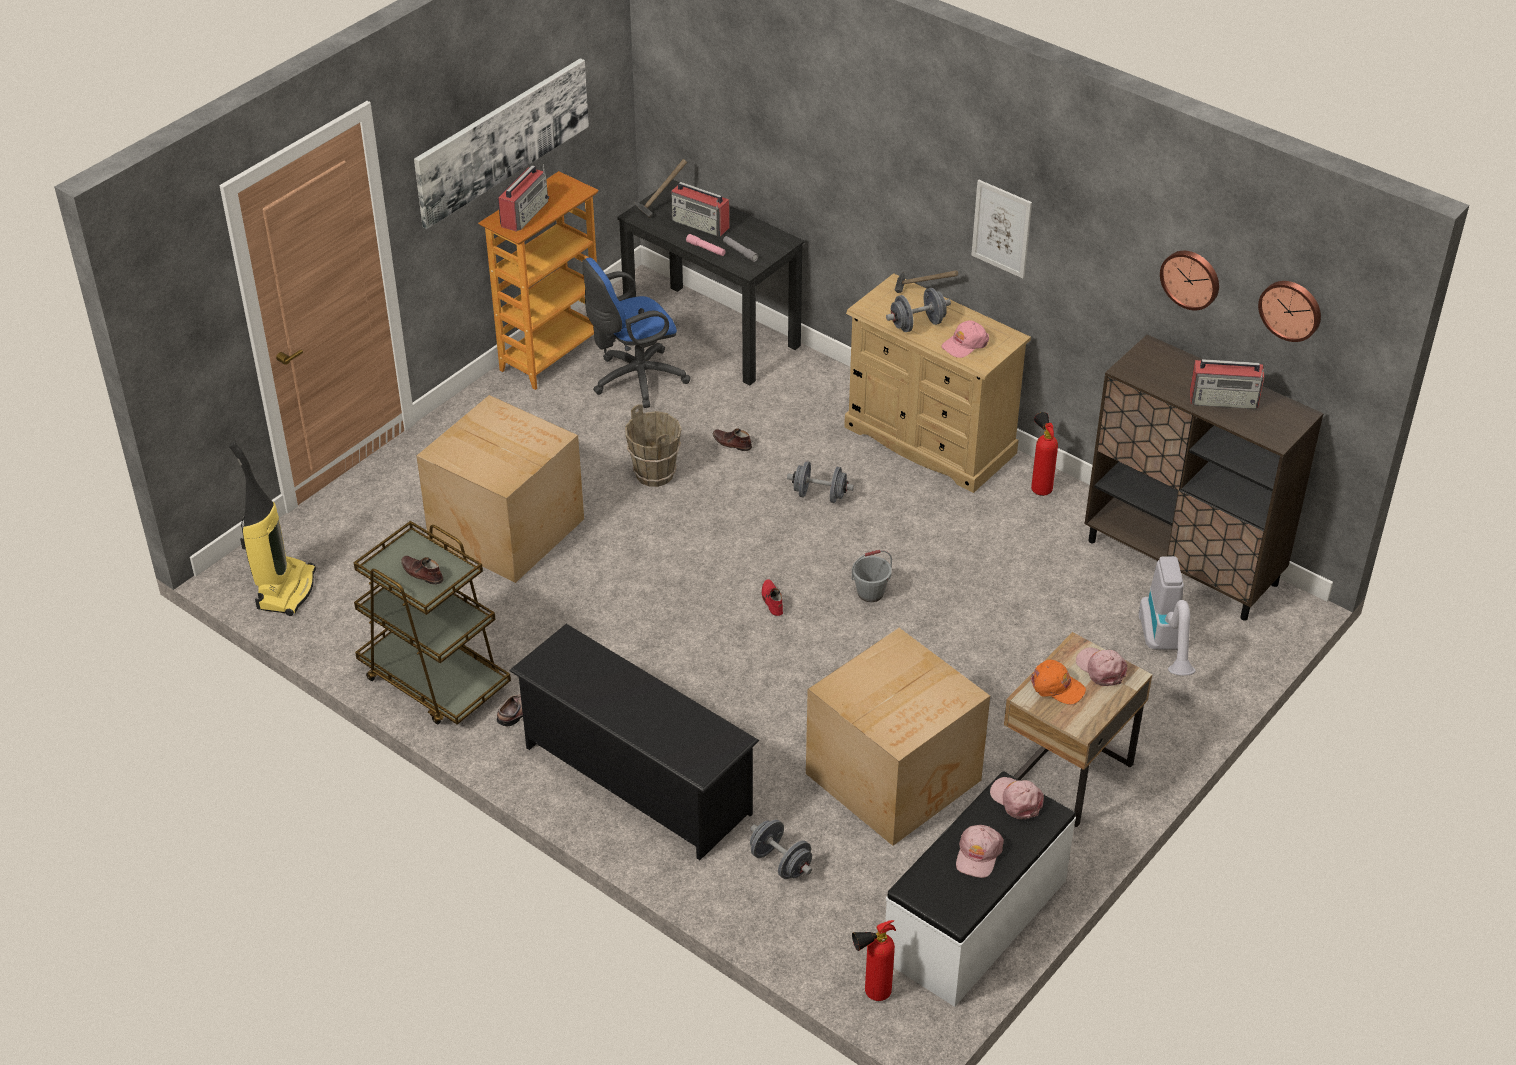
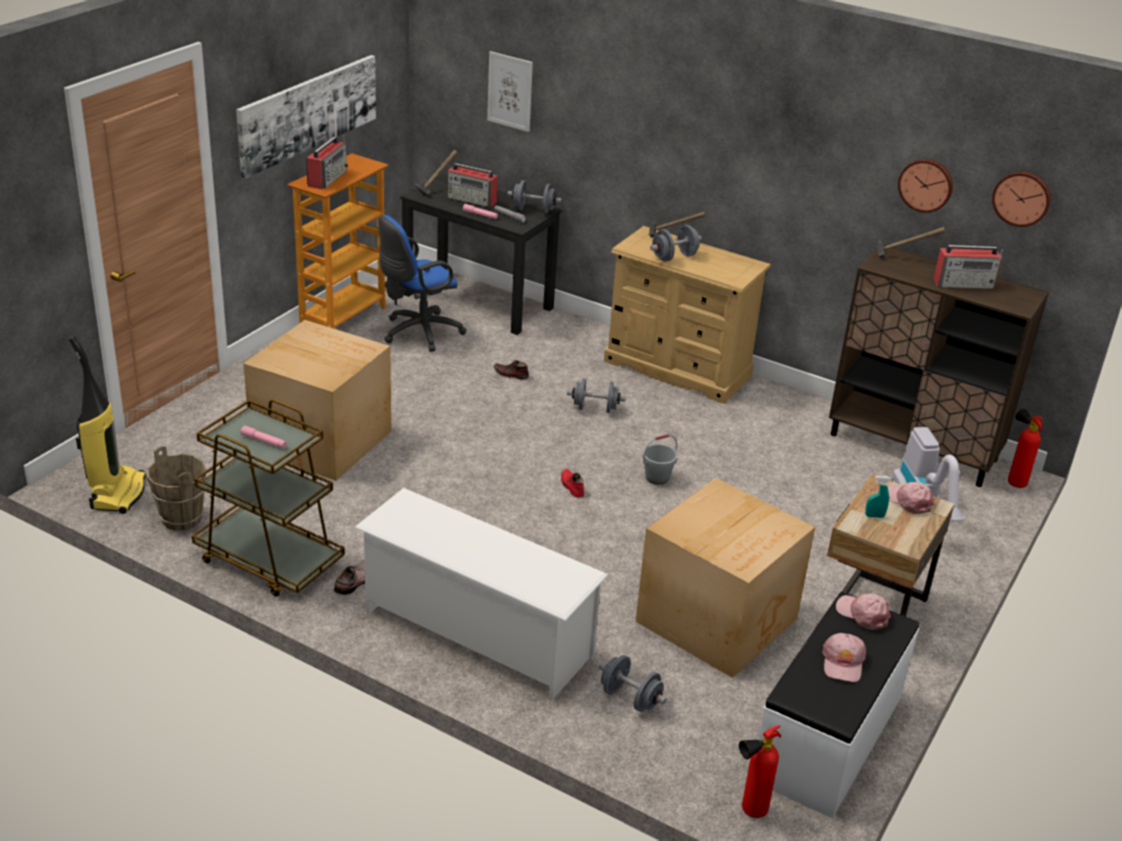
camera: 10 degrees left, 10 degrees down
brown shoe [401,556,444,585] -> pink flashlight [241,426,287,449]
black shoe rack [509,624,759,860] -> white shoe rack [355,488,608,701]
brown bucket [625,404,682,487] -> brown bucket moved to [147,446,207,531]
pink cap [941,320,989,358] -> none
picture [971,180,1032,278] -> picture moved to [487,51,533,132]
orange cap [1030,660,1086,704] -> turquoise spray bottle [865,476,890,518]
fire extinguisher [1031,412,1058,496] -> fire extinguisher moved to [1008,408,1043,488]
none -> grey dumbbell [507,180,562,214]
none -> hammer [878,227,945,259]

